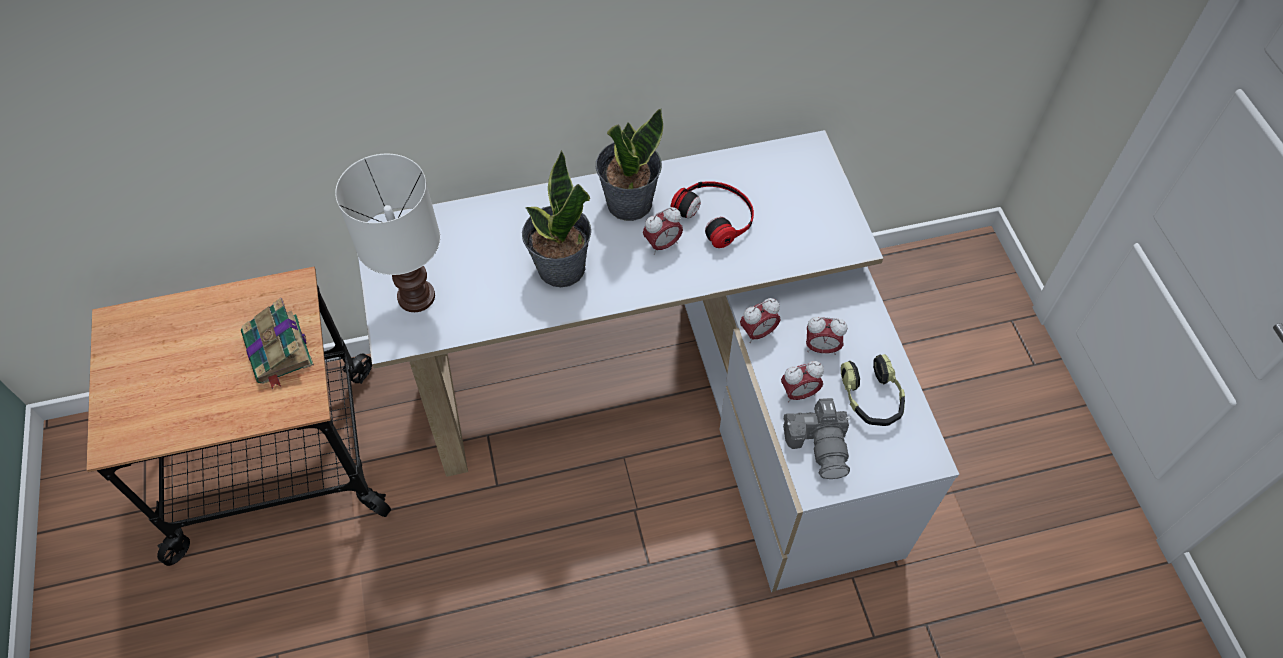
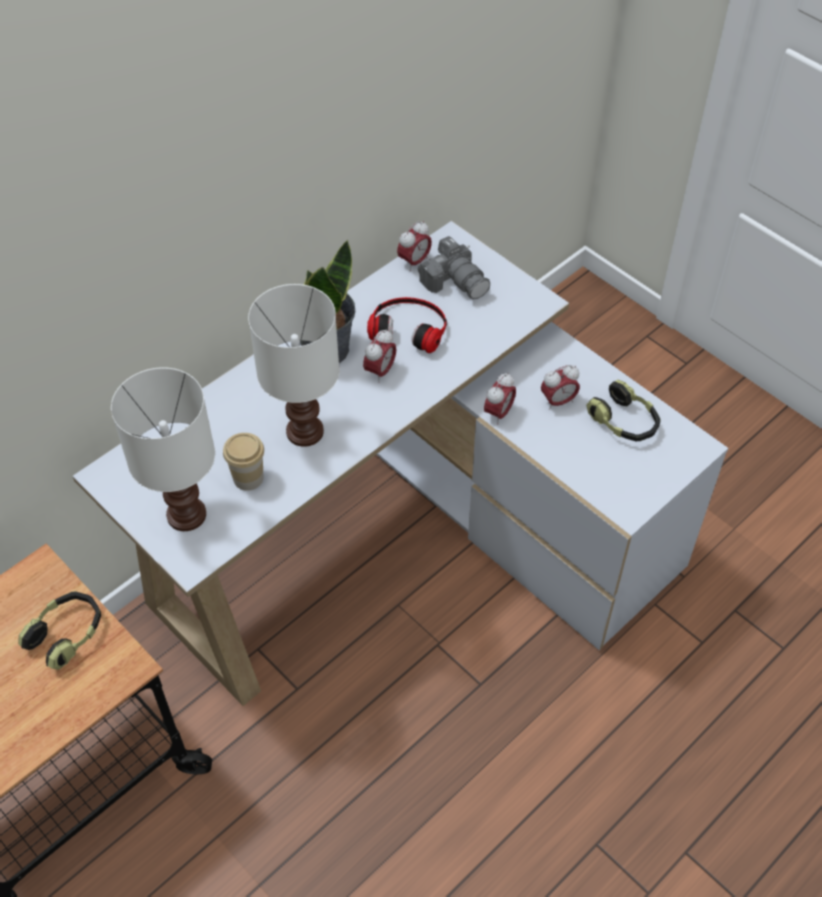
camera: 30 degrees left, 5 degrees down
book [241,298,314,390] -> headphones [18,591,101,670]
potted plant [522,150,591,287] -> white table lamp [248,284,340,447]
alarm clock [781,361,824,403] -> alarm clock moved to [397,221,432,271]
camera [783,398,851,479] -> camera moved to [418,236,490,299]
none -> cup [223,433,264,491]

